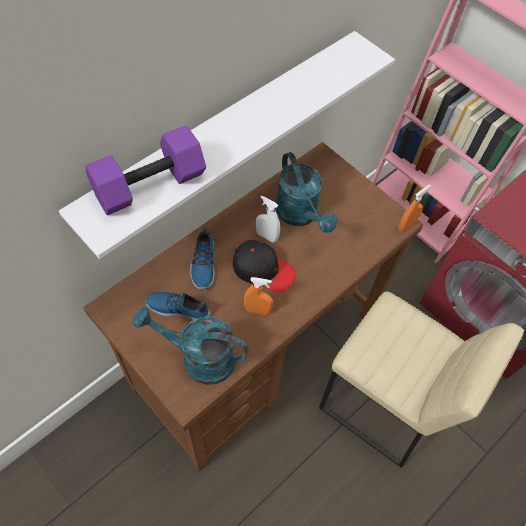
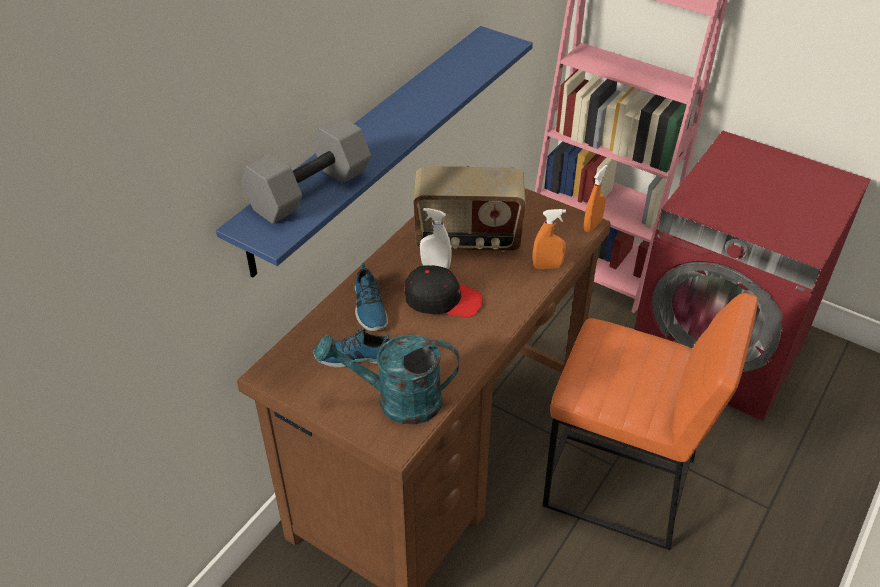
camera: 10 degrees left, 15 degrees down
white shelf [59,31,395,259] -> blue shelf [216,26,533,278]
purple dumbbell [86,125,206,215] -> grey dumbbell [241,116,371,224]
orange spray bottle [244,277,273,315] -> orange spray bottle moved to [533,209,566,269]
turquoise watering can [276,152,338,233] -> radio [413,166,526,252]
beige chair [319,291,524,468] -> orange chair [543,293,758,550]

